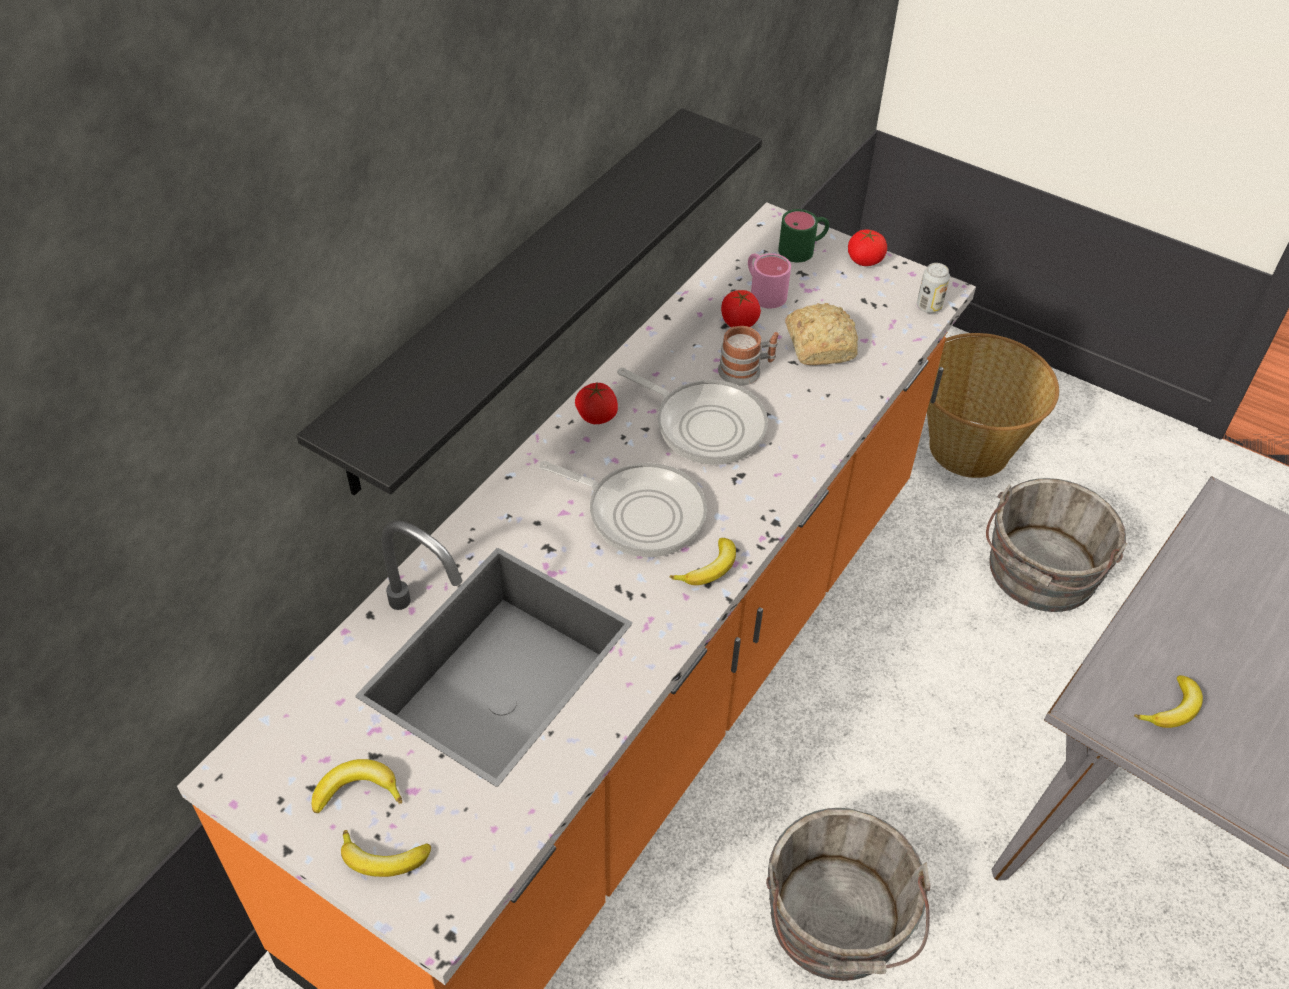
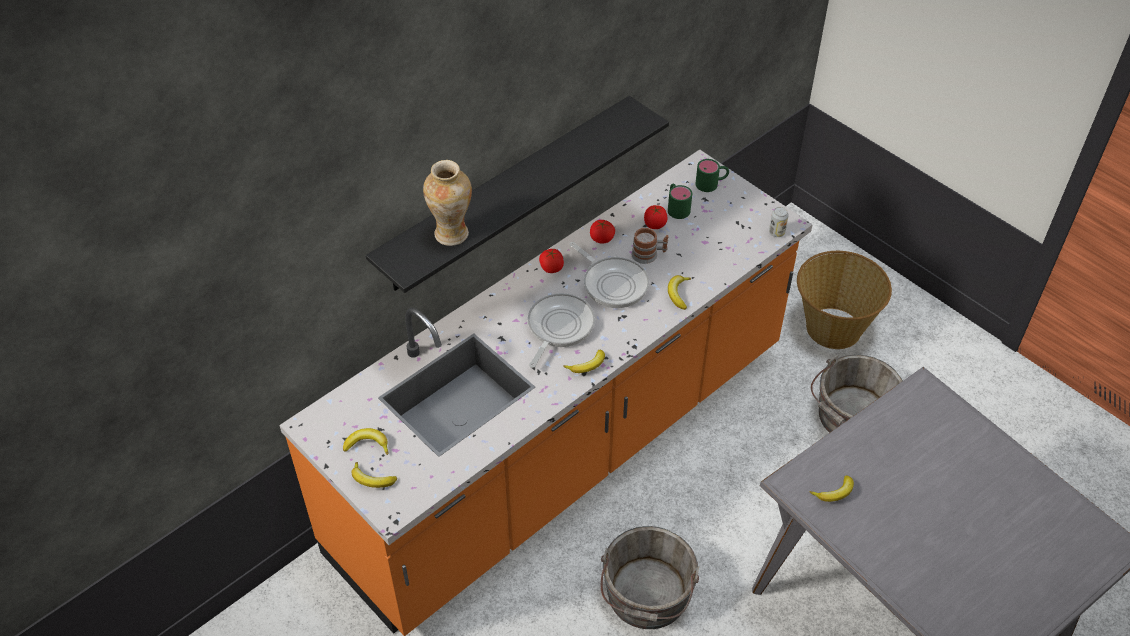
camera: 15 degrees right, 0 degrees up
frying pan [539,461,707,557] -> frying pan turned 105 degrees counterclockwise [528,293,595,368]
pink mug [748,253,791,308] -> green mug [668,184,692,219]
bread [785,303,858,365] -> none
tomato [848,229,887,266] -> tomato moved to [590,220,615,244]
none -> vase [423,160,472,246]
none -> banana [668,275,691,310]

